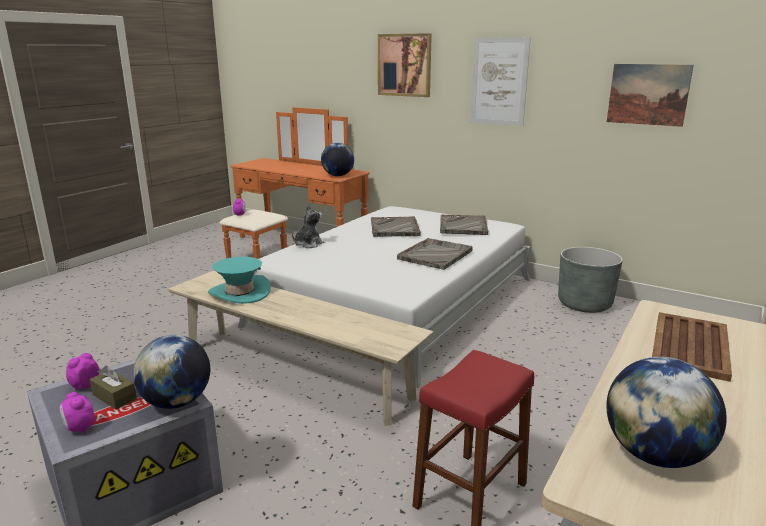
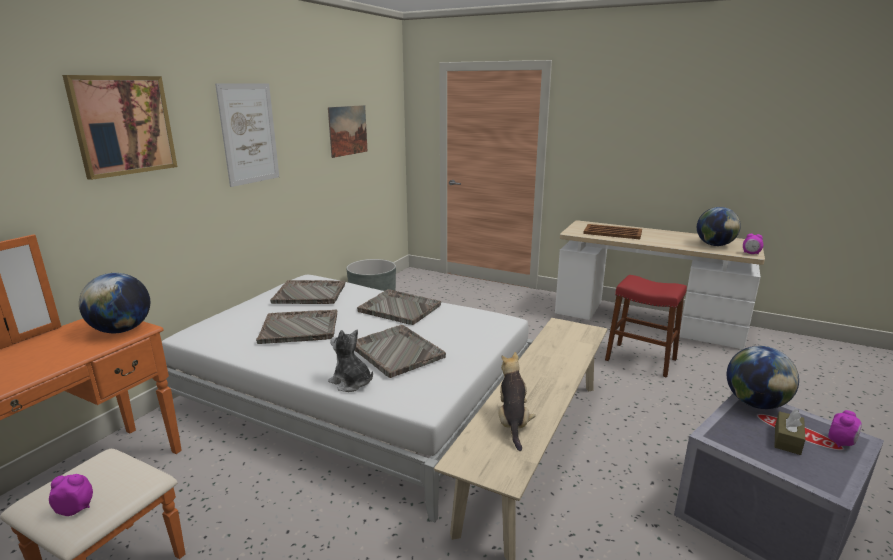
camera: 95 degrees left, 0 degrees up
alarm clock [66,353,100,391] -> alarm clock moved to [743,234,763,254]
turquoise hat [208,257,271,304] -> plush toy [499,352,536,451]
none -> grey tray [354,325,446,378]

